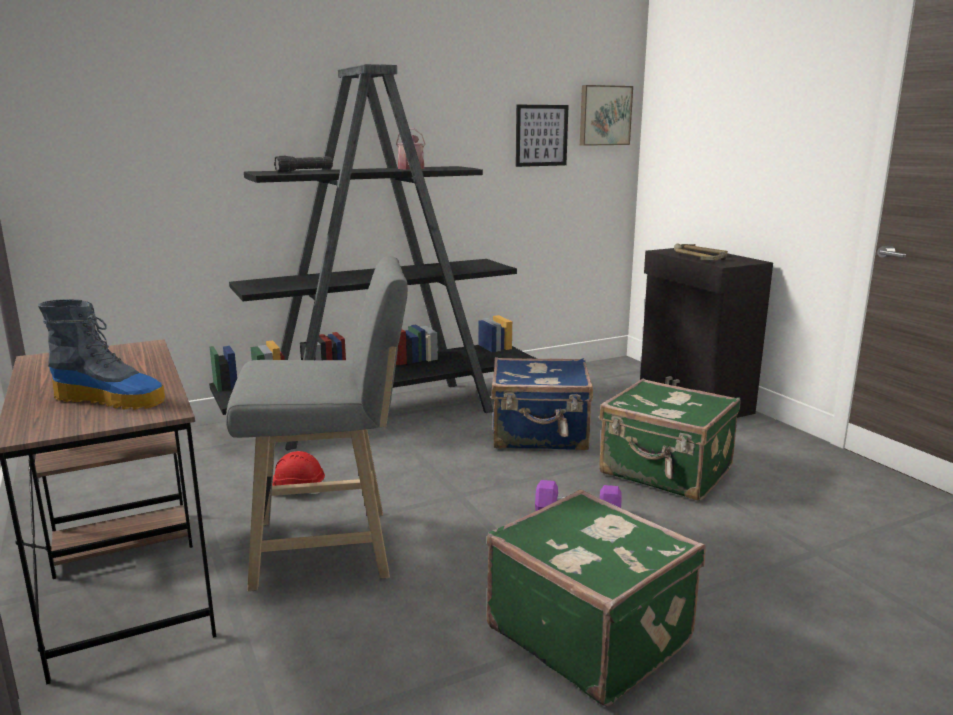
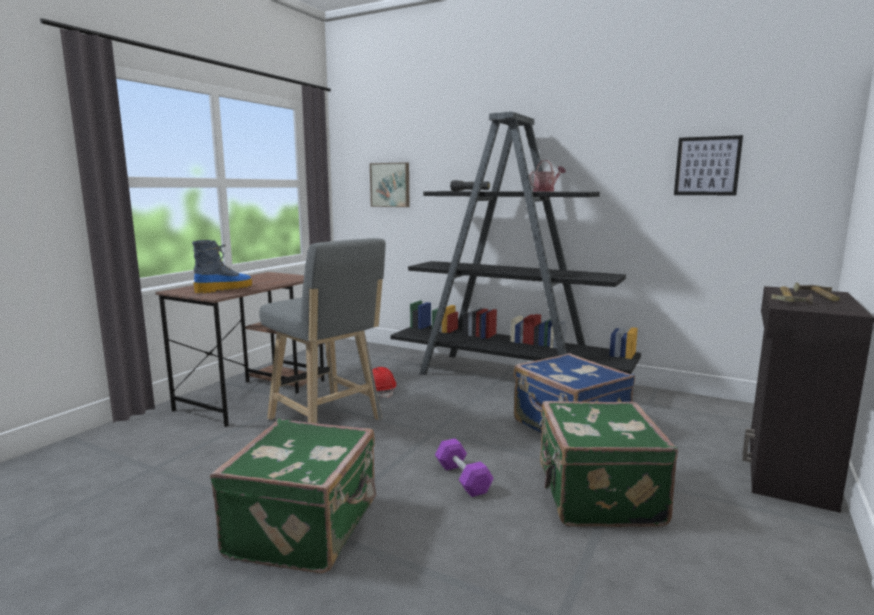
camera: 55 degrees right, 5 degrees down
boot [38,299,165,410] -> boot turned 120 degrees counterclockwise [192,240,252,293]
picture [580,85,633,146] -> picture moved to [370,162,409,207]

